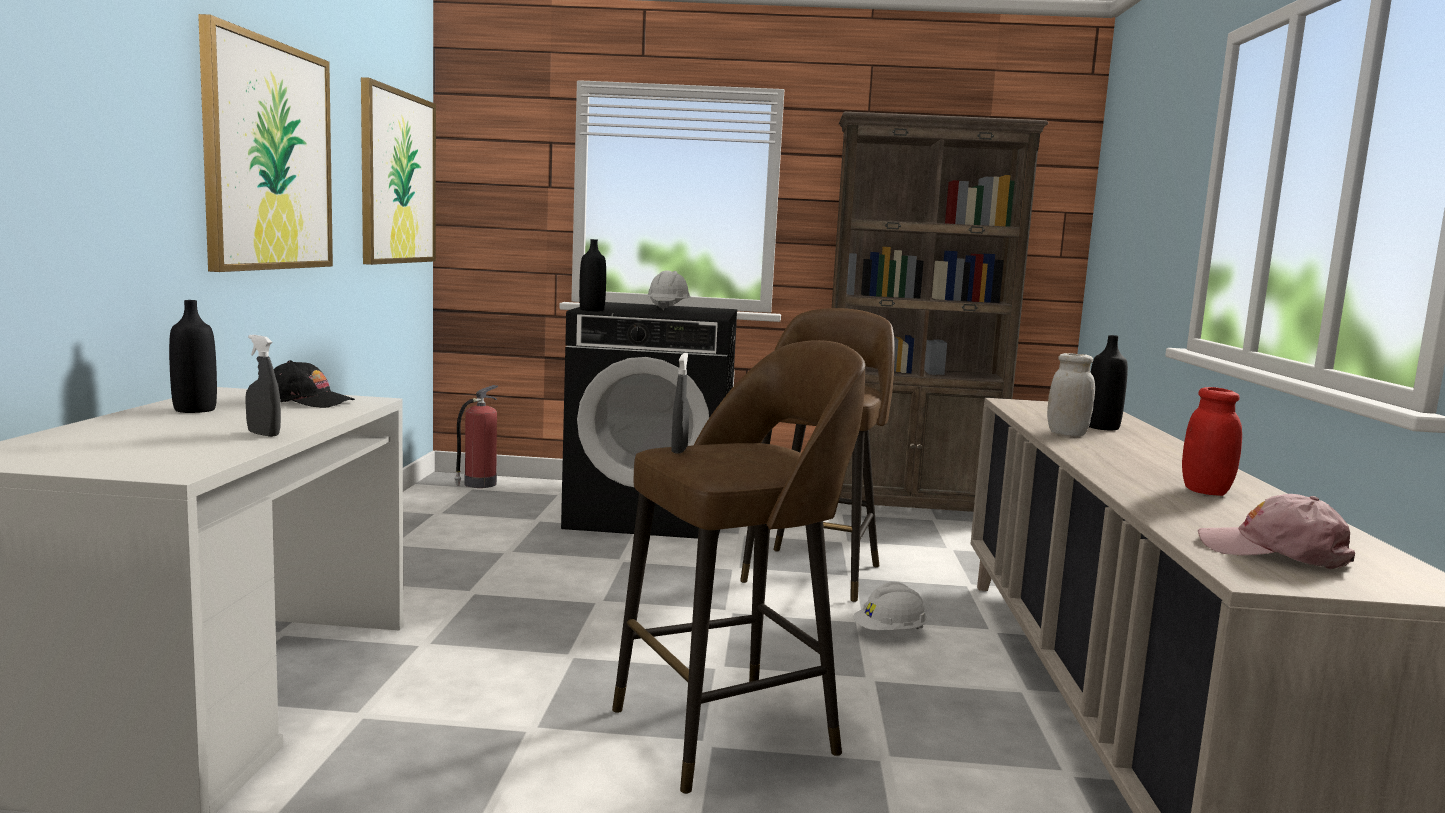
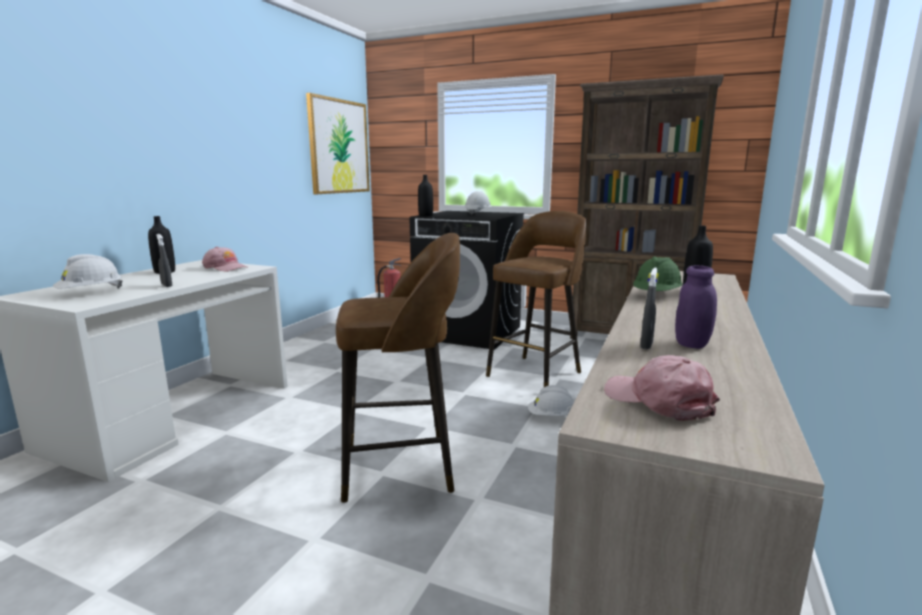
camera: 20 degrees right, 5 degrees up
picture [198,14,333,272] -> none
black cap [274,360,355,408] -> pink cap [202,247,247,272]
grey spray bottle [671,353,689,454] -> grey spray bottle moved to [640,267,657,349]
white jar [1047,353,1095,436] -> green hard hat [633,256,683,291]
red jar [1182,387,1242,496] -> purple jar [675,265,717,349]
none -> white hard hat [53,254,122,289]

